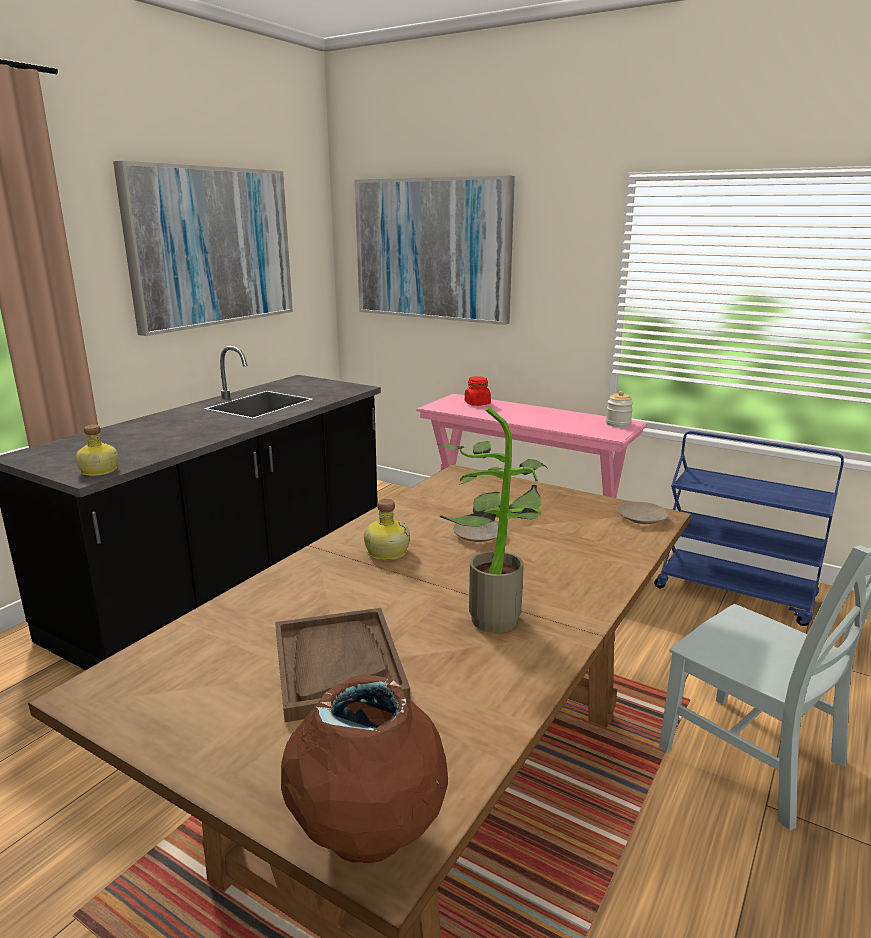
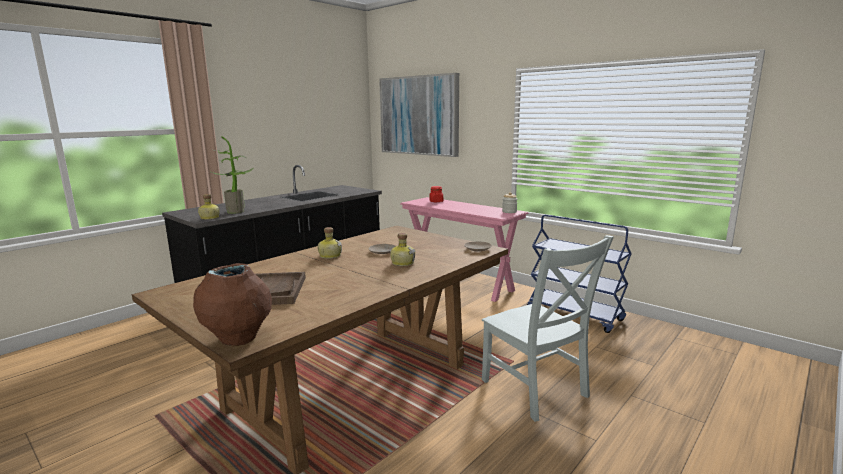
camera: 10 degrees right, 5 degrees down
picture [113,161,293,336] -> none
potted plant [437,407,548,633] -> potted plant moved to [211,136,253,214]
none -> bottle [390,233,416,266]

